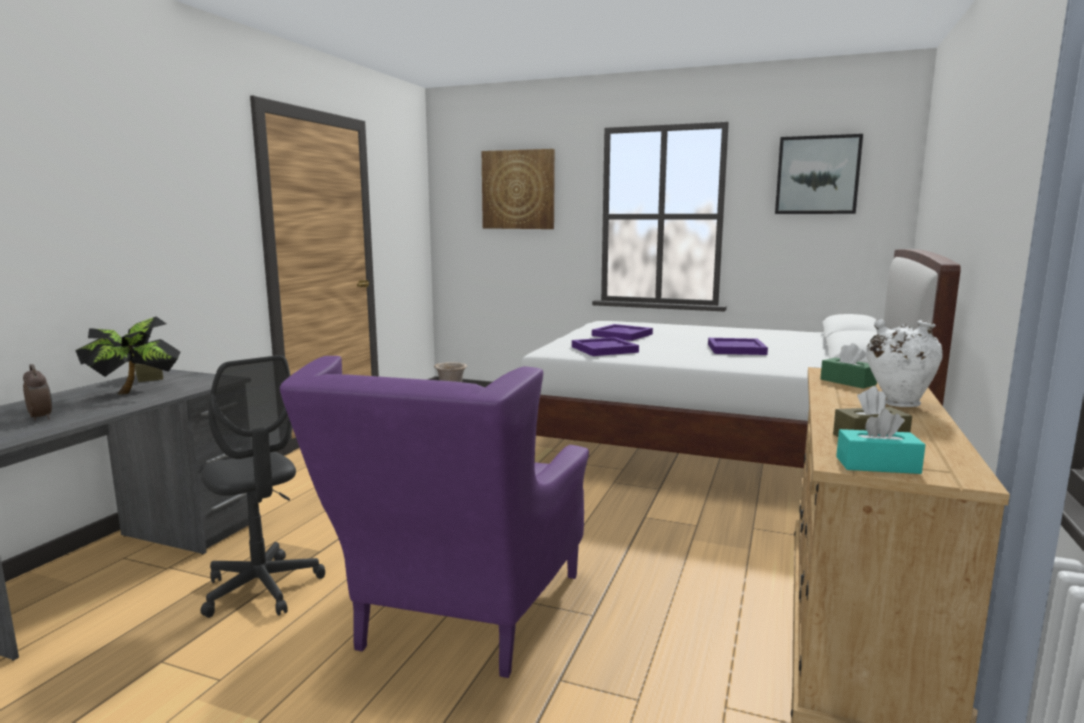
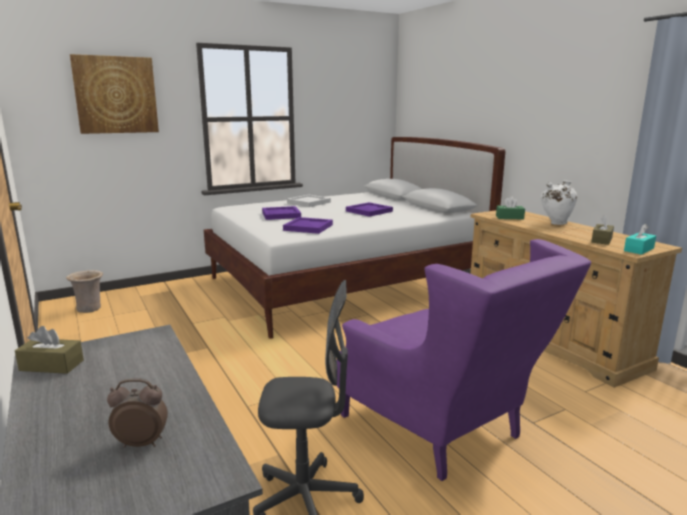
camera: 50 degrees left, 5 degrees up
potted plant [75,316,180,395] -> none
picture [775,134,863,214] -> none
none -> white tray [287,195,331,207]

